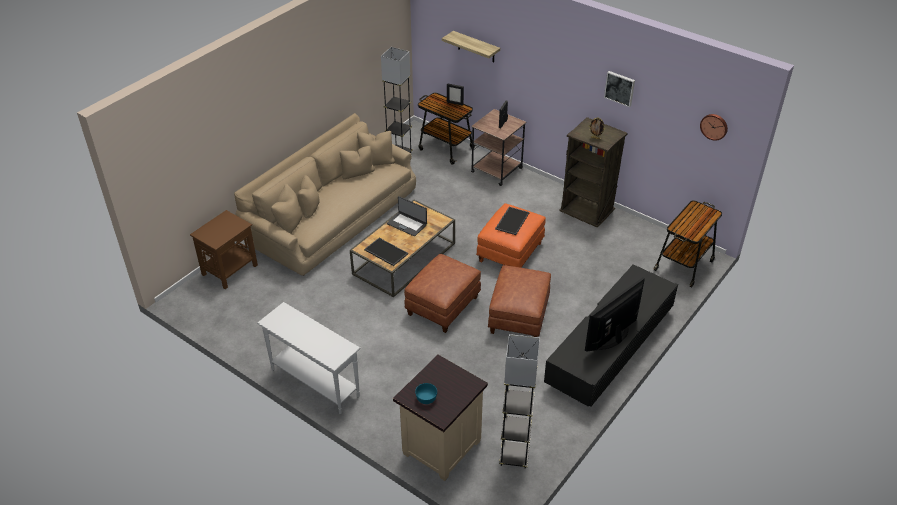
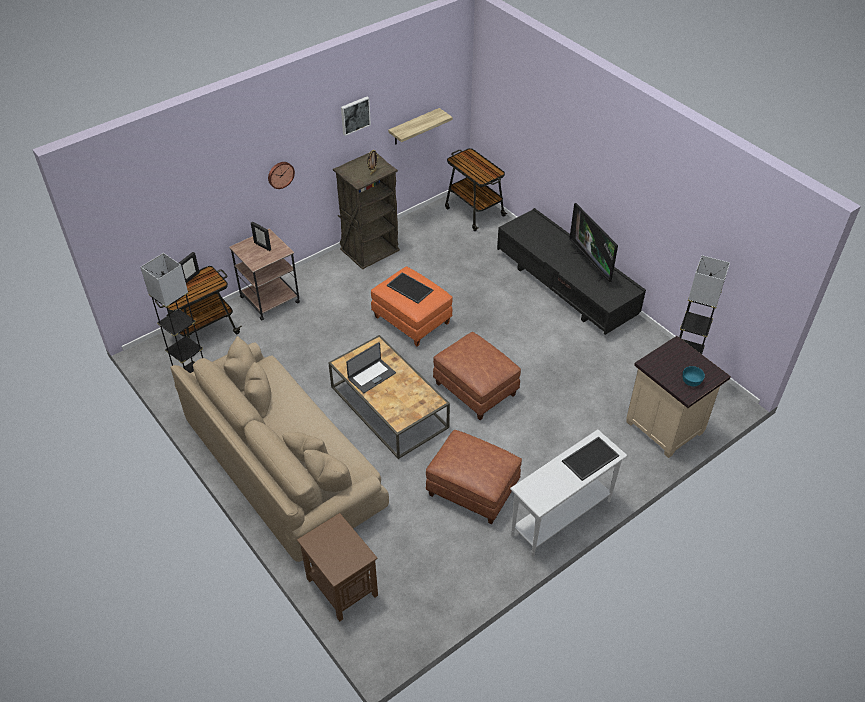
camera: 75 degrees left, 5 degrees up
tray [364,238,408,266] -> tray moved to [562,437,619,481]
shelf [442,31,500,62] -> shelf moved to [388,108,453,145]
brown ottoman [488,265,551,337] -> brown ottoman moved to [426,430,522,524]
wall clock [700,114,728,141] -> wall clock moved to [268,162,295,189]

